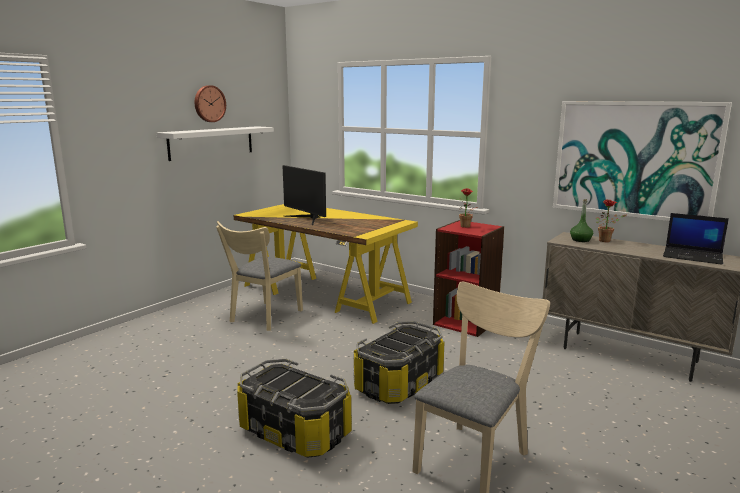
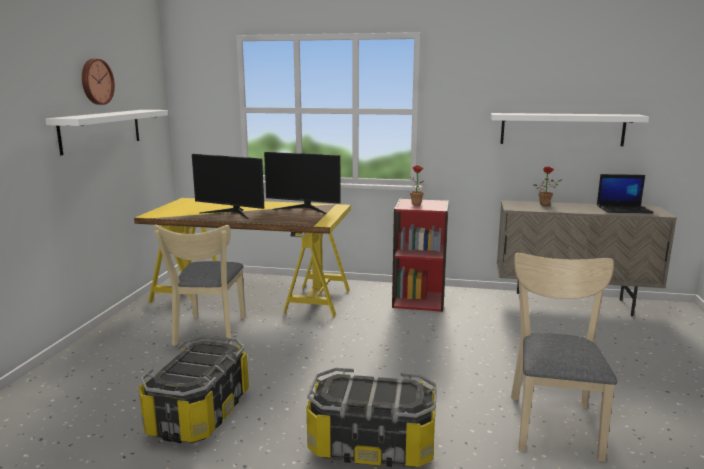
camera: 25 degrees left, 0 degrees up
storage box [354,321,444,404] -> storage box moved to [139,335,249,443]
picture [553,101,732,221] -> white shelf [491,113,649,146]
green bottle [570,199,593,242] -> none
none -> monitor [264,152,341,214]

